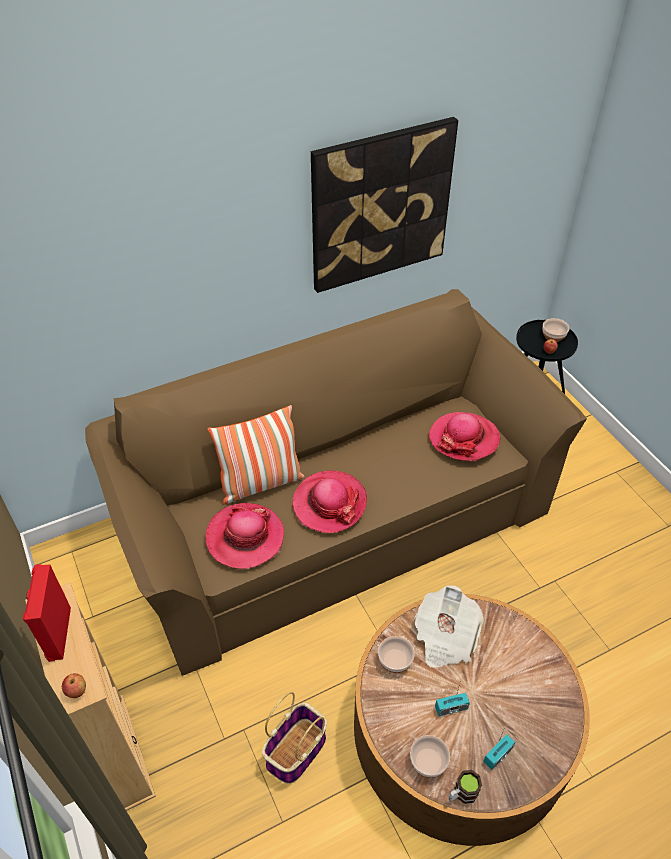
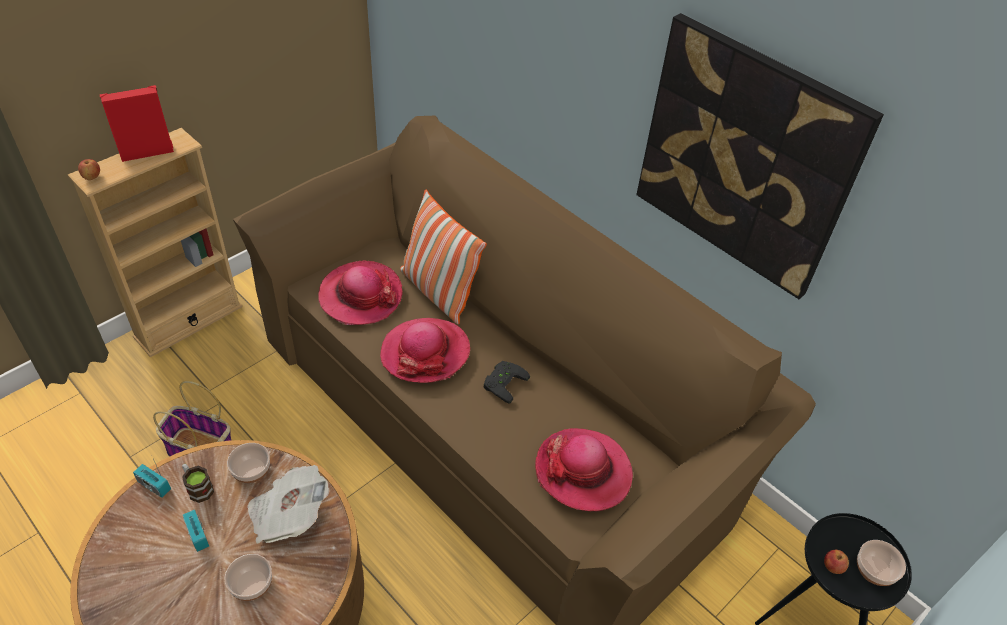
camera: 70 degrees right, 0 degrees up
bowl [410,735,450,778] -> bowl moved to [225,554,272,601]
mug [448,770,482,804] -> mug moved to [182,464,214,503]
radio [483,730,515,770] -> radio moved to [133,459,171,498]
none -> black game controller [484,361,530,404]

